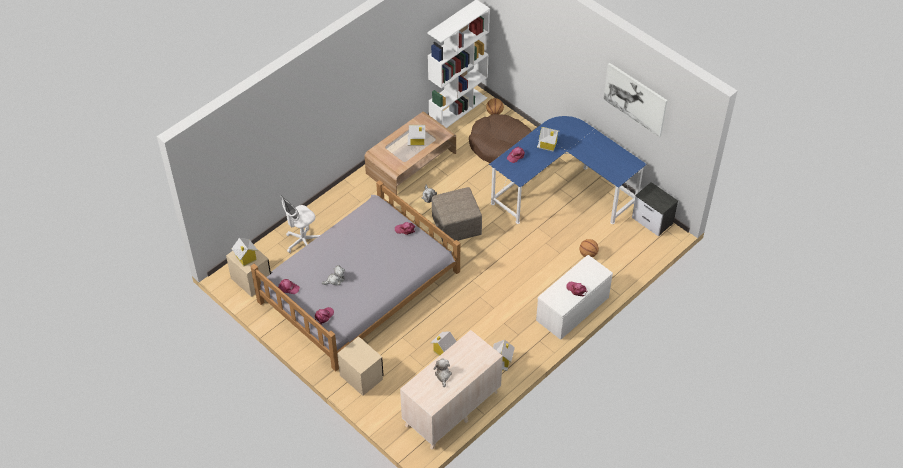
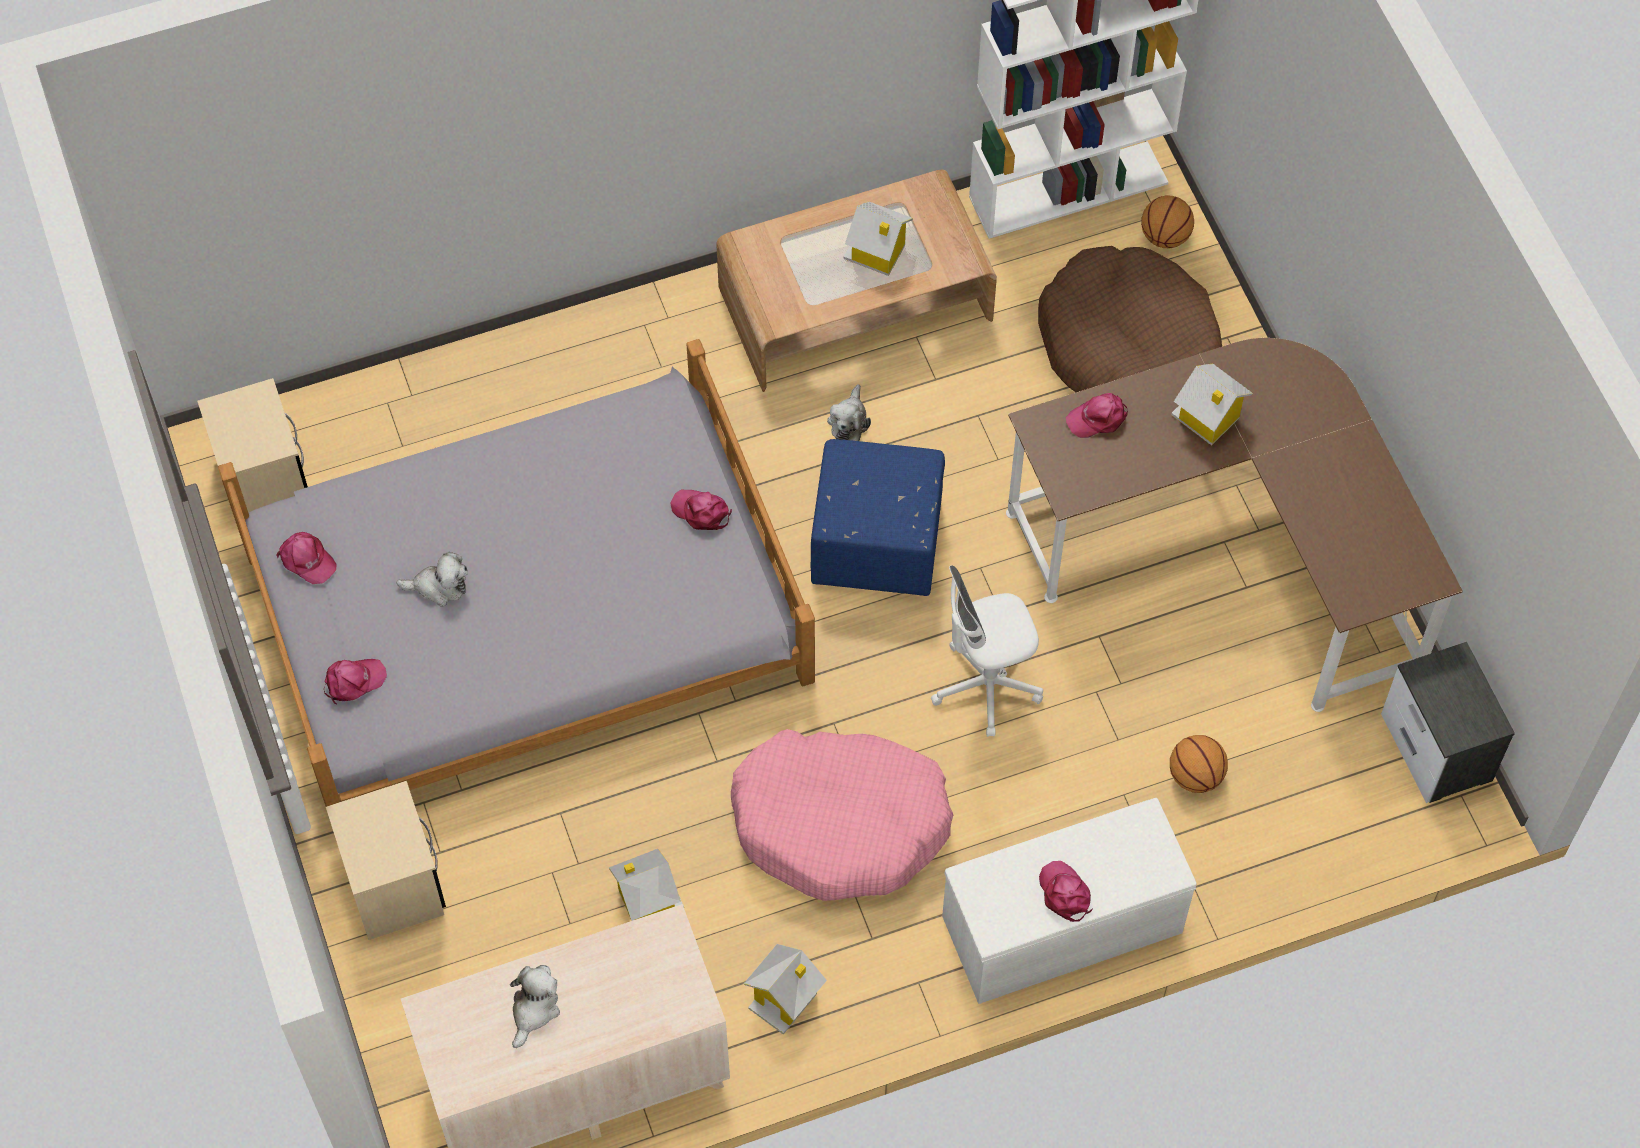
camera: 25 degrees right, 10 degrees up
toy house [232,238,258,266] -> none
white office chair [280,195,320,253] -> white office chair moved to [931,565,1043,737]
beige ottoman [432,187,482,243] -> blue ottoman [811,439,945,596]
blue desk [489,116,647,224] -> brown desk [1006,338,1463,712]
picture [603,63,668,137] -> none
none -> pink dog bed [731,729,953,901]

